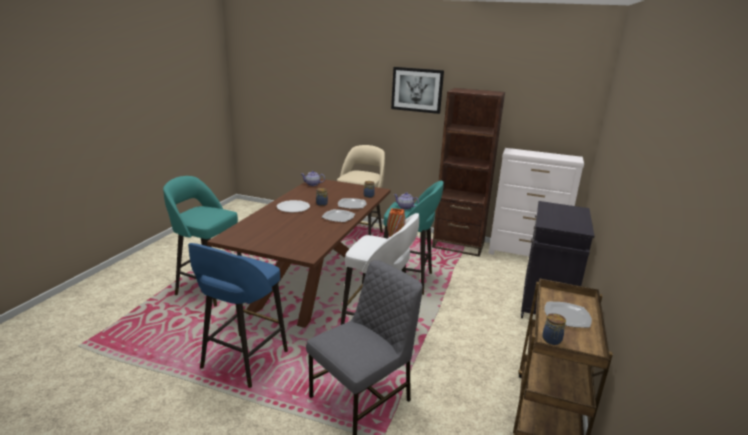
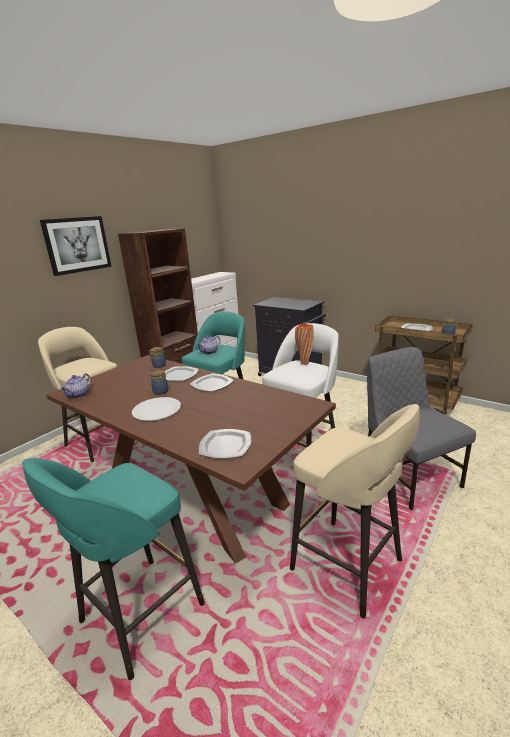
camera: 70 degrees left, 0 degrees up
blue stool [188,243,288,388] -> beige stool [290,404,419,618]
none -> plate [199,429,251,459]

